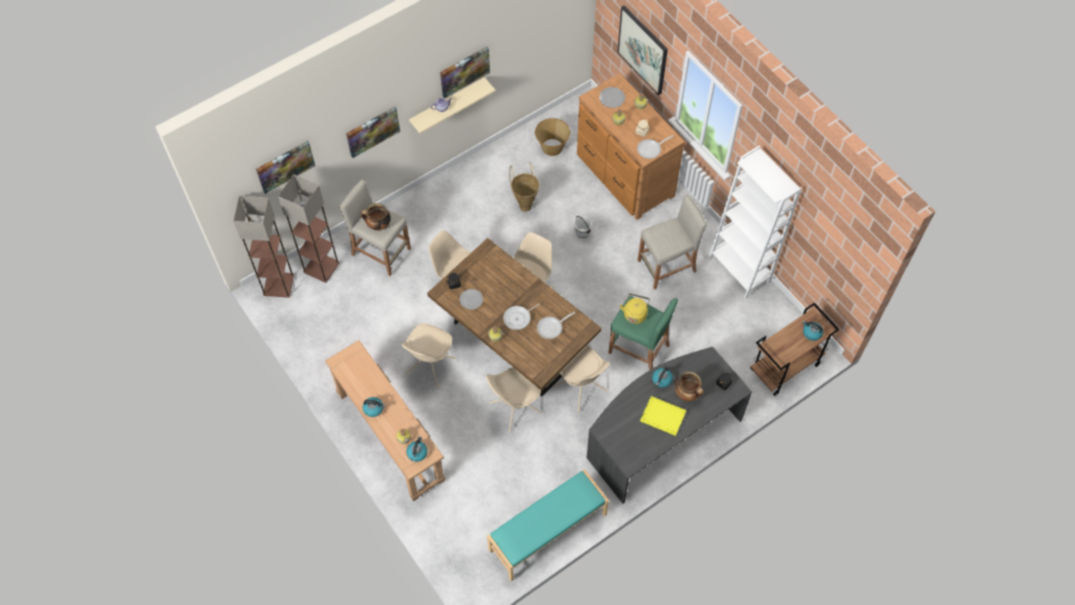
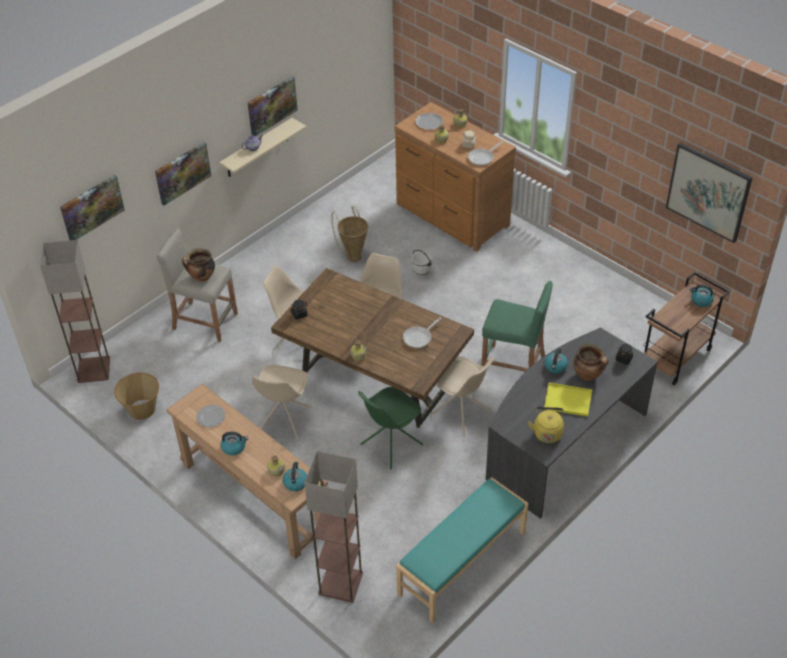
camera: 10 degrees left, 15 degrees down
floor lamp [278,174,339,283] -> floor lamp moved to [304,451,363,603]
plate [460,289,483,310] -> plate moved to [196,405,225,427]
beige chair [486,367,542,432] -> green chair [358,387,423,469]
frying pan [503,303,540,330] -> none
basket [535,118,570,156] -> basket moved to [114,372,159,420]
picture [617,5,668,95] -> picture moved to [666,143,752,243]
yellow kettle [620,294,650,324] -> yellow kettle moved to [528,407,564,443]
beige stool [638,194,707,290] -> none
white bookcase [708,146,802,299] -> none

